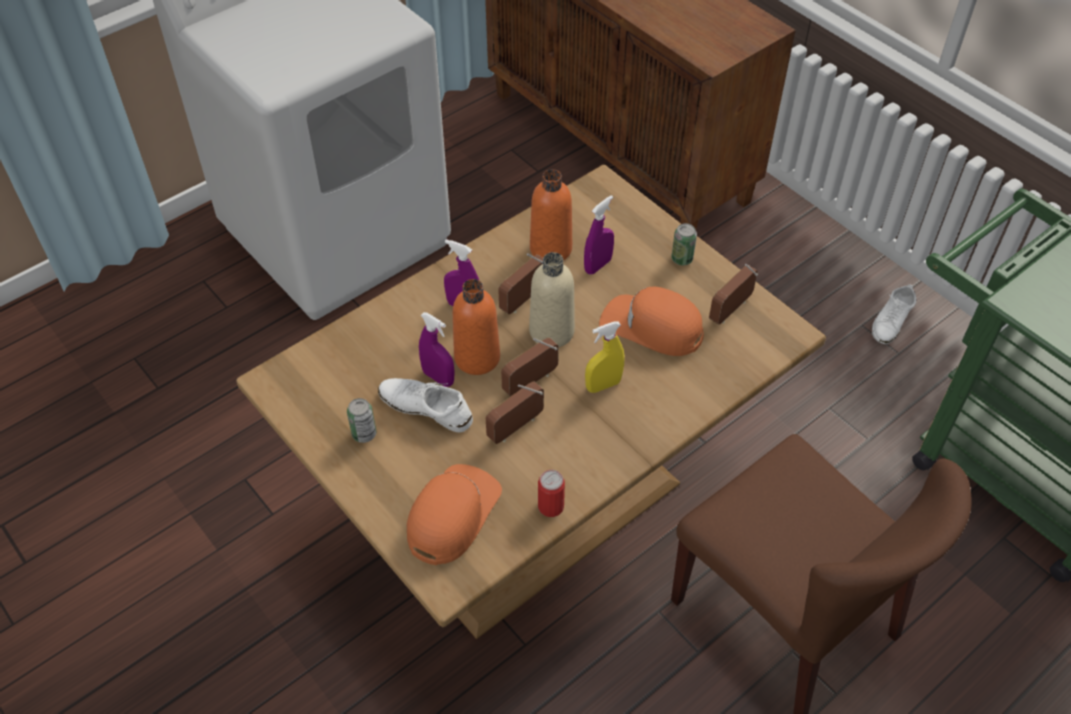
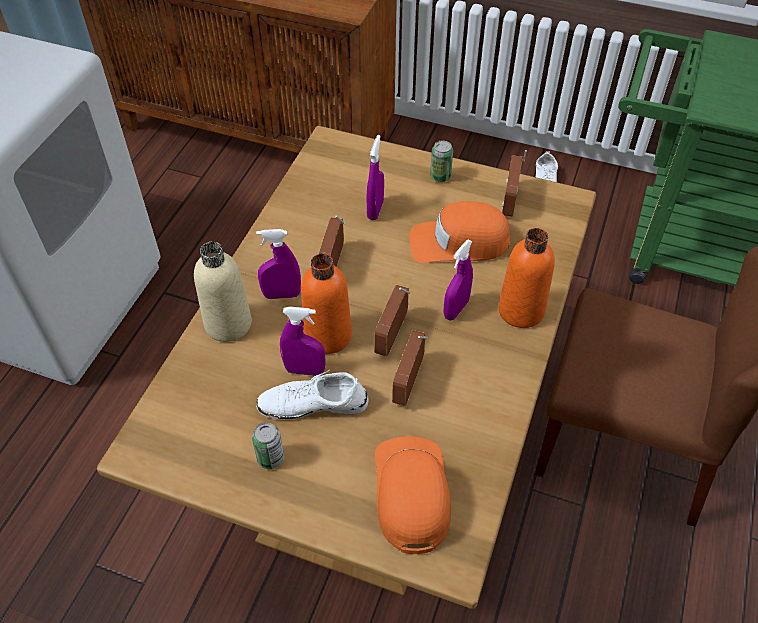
camera: 30 degrees left, 0 degrees up
beige bottle [529,252,575,347] -> beige bottle moved to [194,242,252,342]
orange bottle [530,169,572,261] -> orange bottle moved to [498,228,555,328]
can [538,470,565,517] -> none
yellow spray bottle [585,321,625,393] -> purple spray bottle [444,239,473,320]

